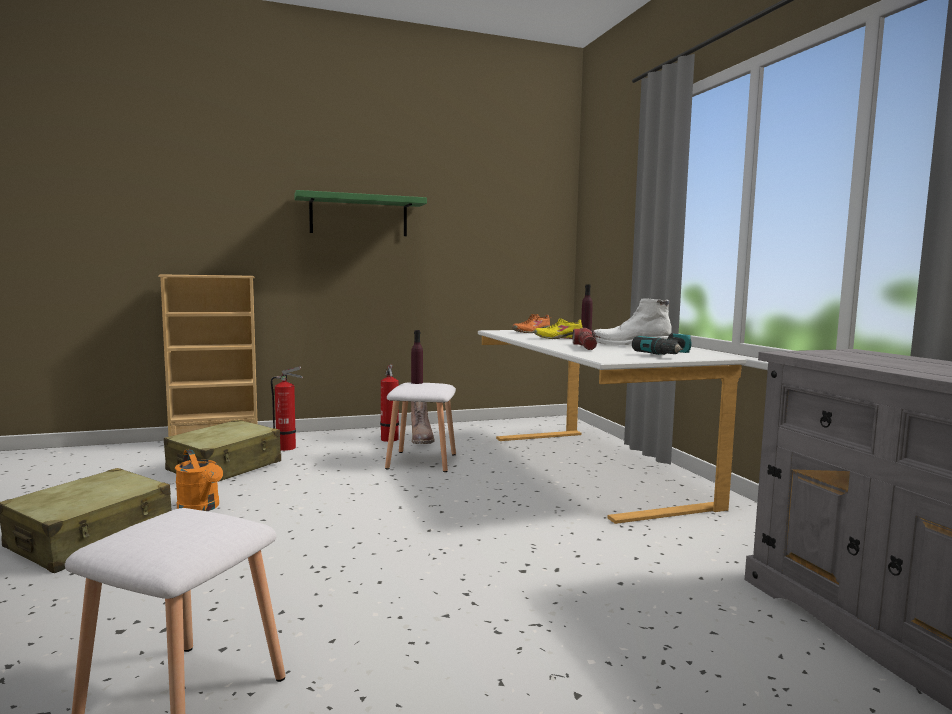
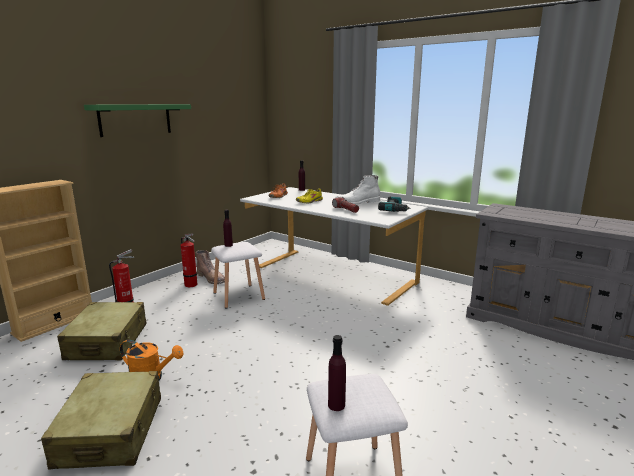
camera: 35 degrees left, 10 degrees up
none -> purple bottle [328,335,346,411]

